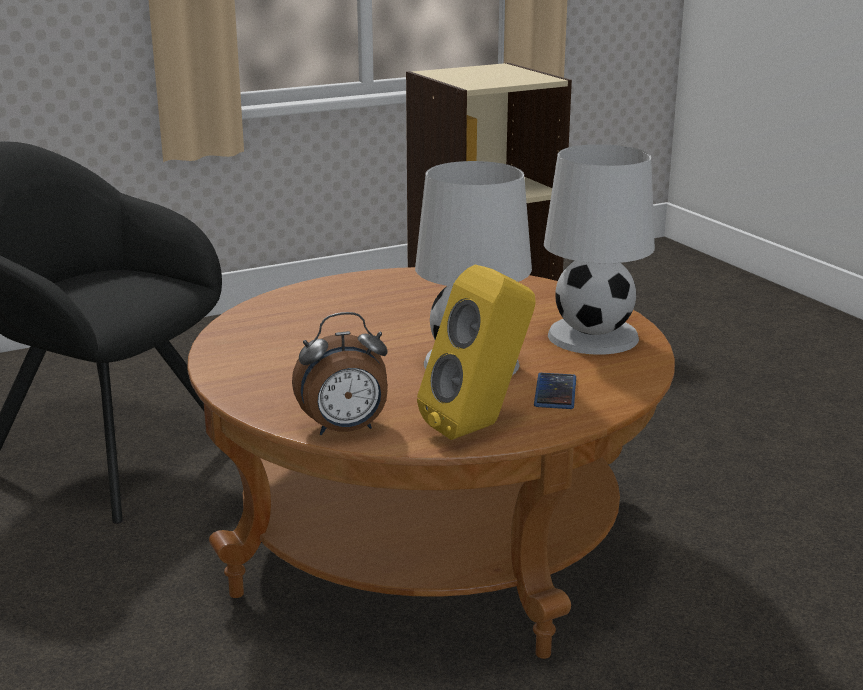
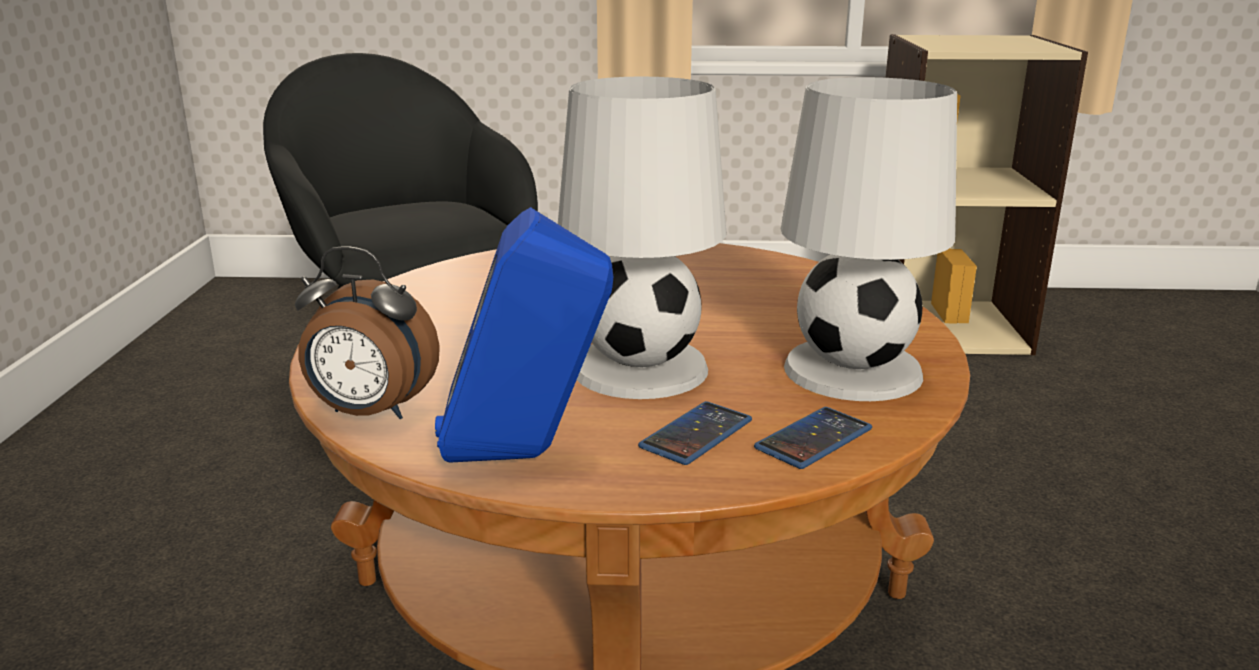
camera: 30 degrees right, 0 degrees up
yellow speaker [417,265,536,440] -> blue speaker [435,207,613,463]
none -> phone [754,407,872,469]

